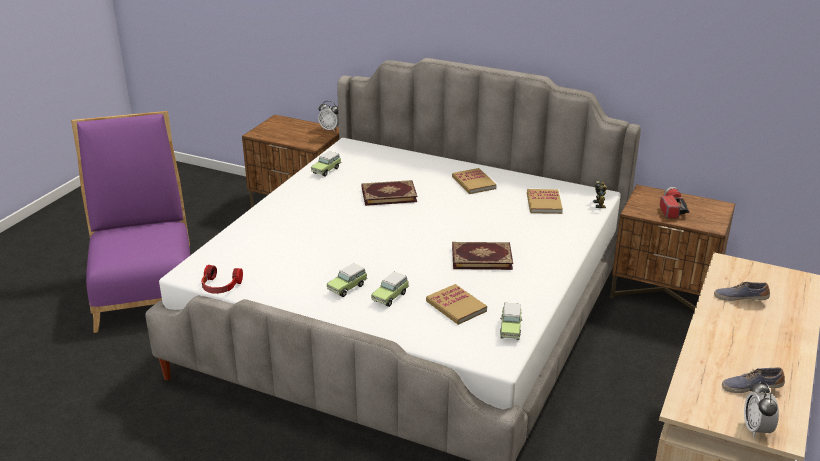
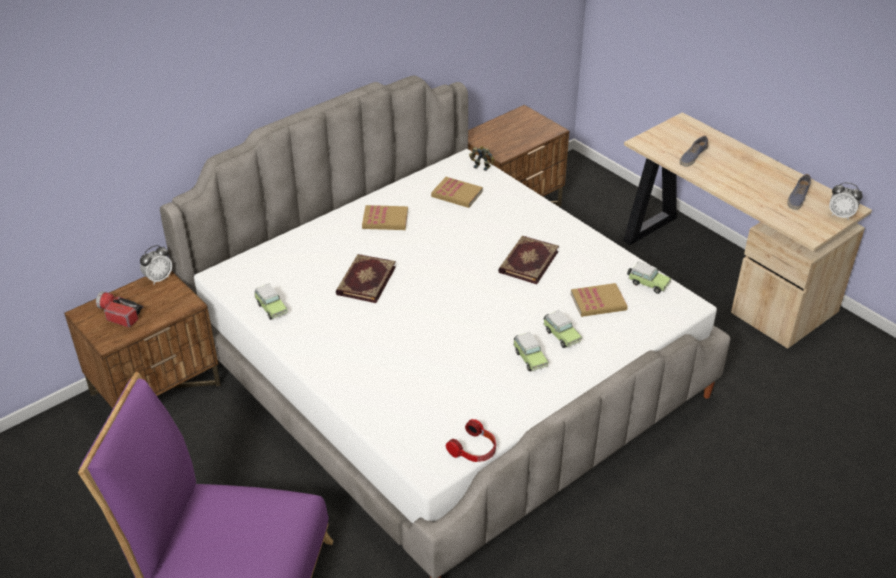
camera: 65 degrees left, 10 degrees up
flashlight [659,187,689,219] -> flashlight moved to [96,291,144,327]

